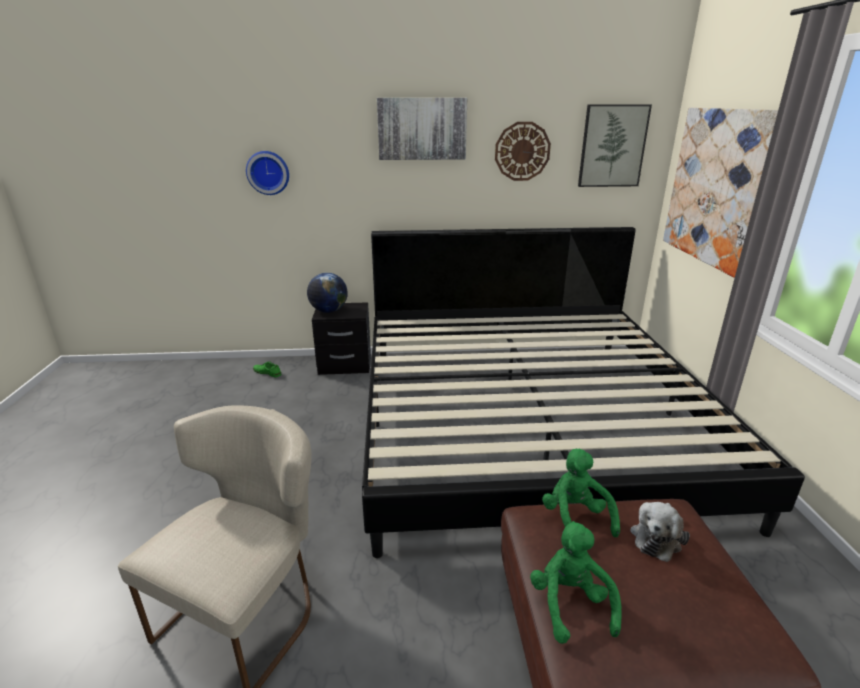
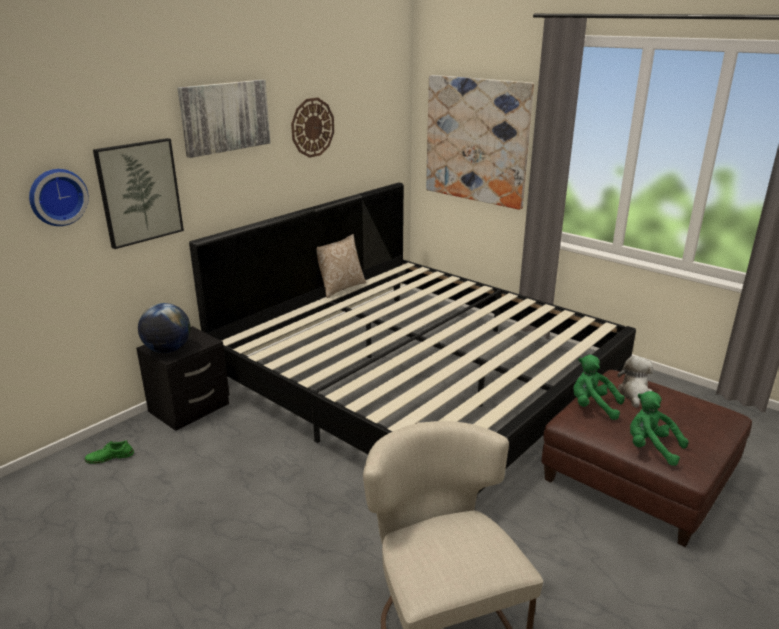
camera: 45 degrees left, 0 degrees up
picture [578,105,652,187] -> picture moved to [93,138,184,249]
plush toy [630,502,690,562] -> plush toy turned 150 degrees counterclockwise [617,356,654,408]
none -> pillow [317,234,366,298]

